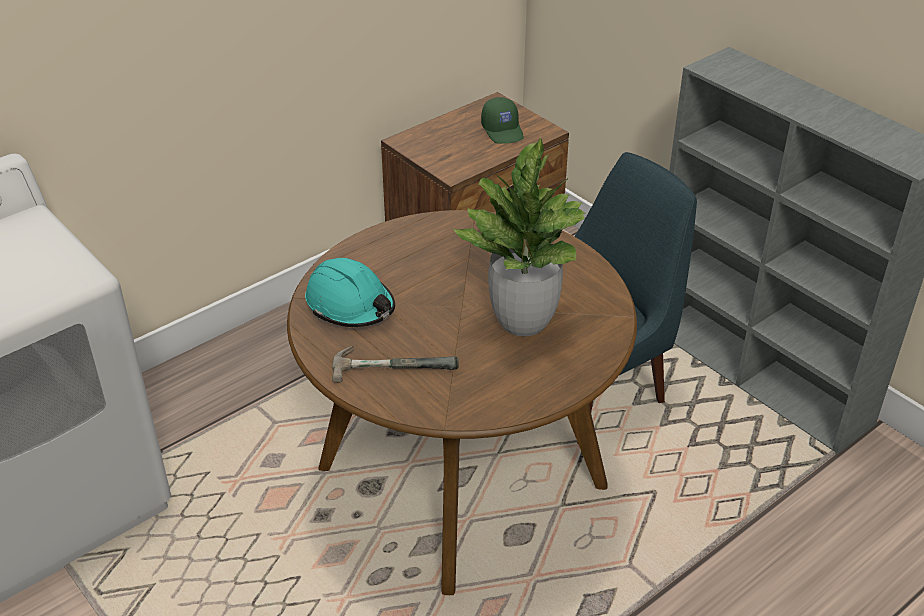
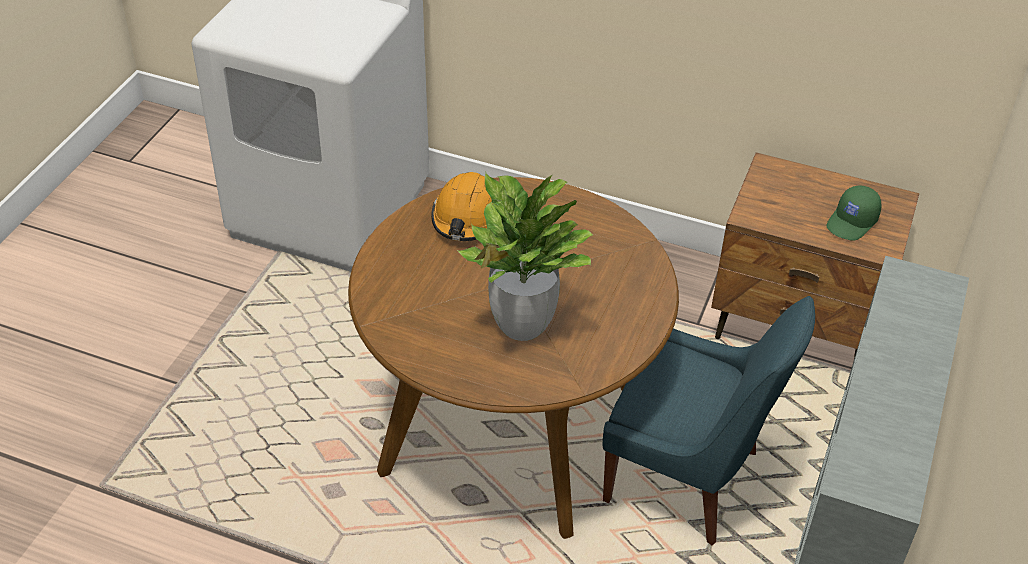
camera: 60 degrees right, 5 degrees up
turquoise hard hat [305,258,395,327] -> orange hard hat [431,172,492,241]
hammer [332,346,459,383] -> none

